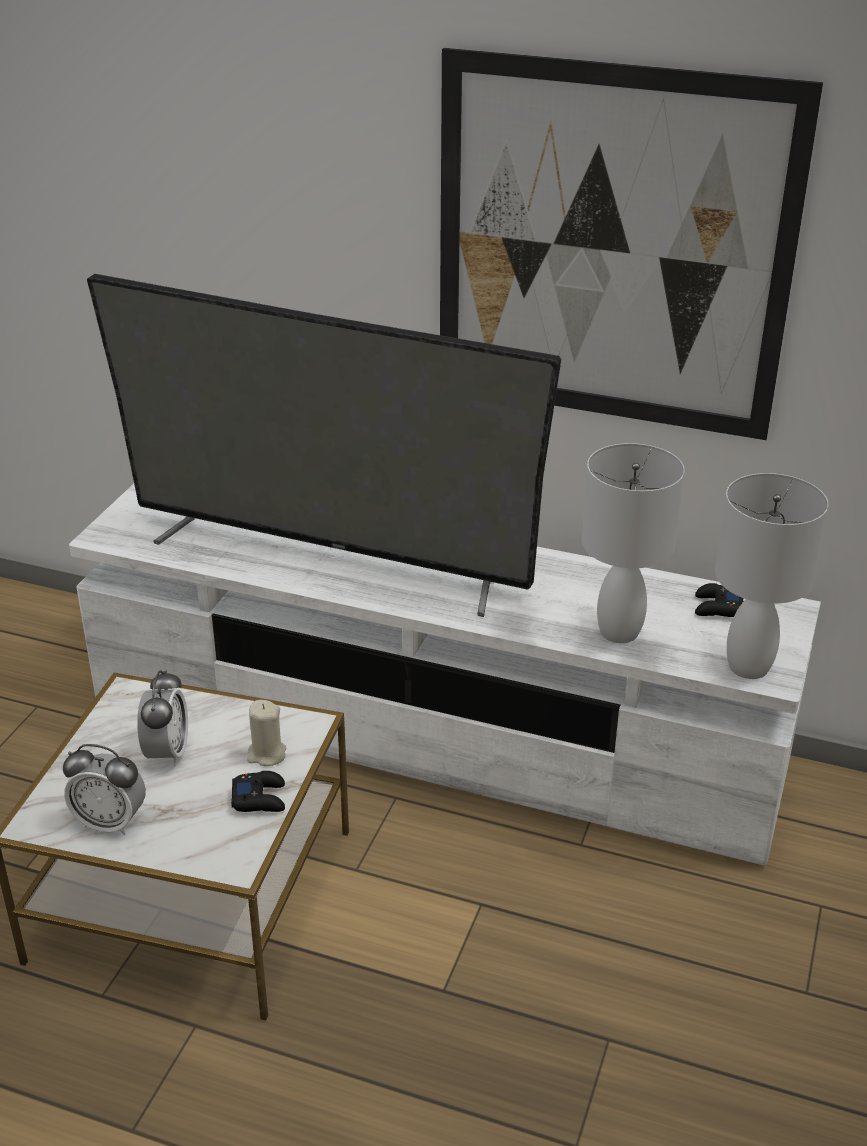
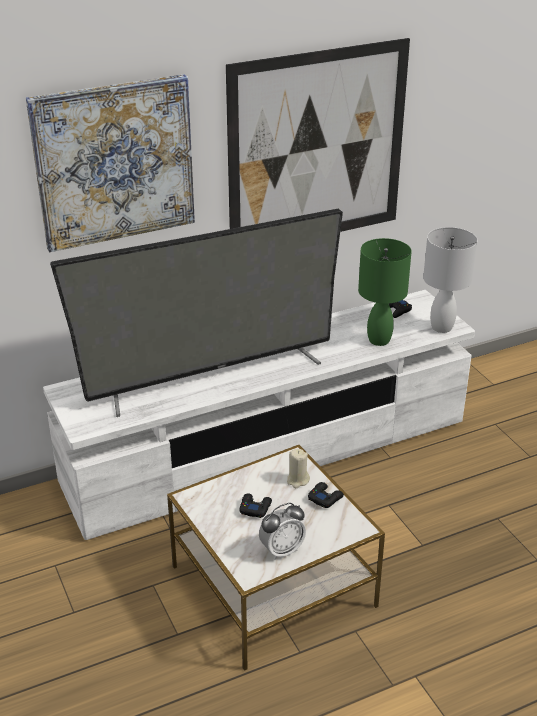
camera: 45 degrees left, 0 degrees up
alarm clock [137,670,188,767] -> black game controller [239,493,272,518]
white table lamp [582,443,685,643] -> green table lamp [358,238,412,346]
none -> picture [26,74,195,252]

